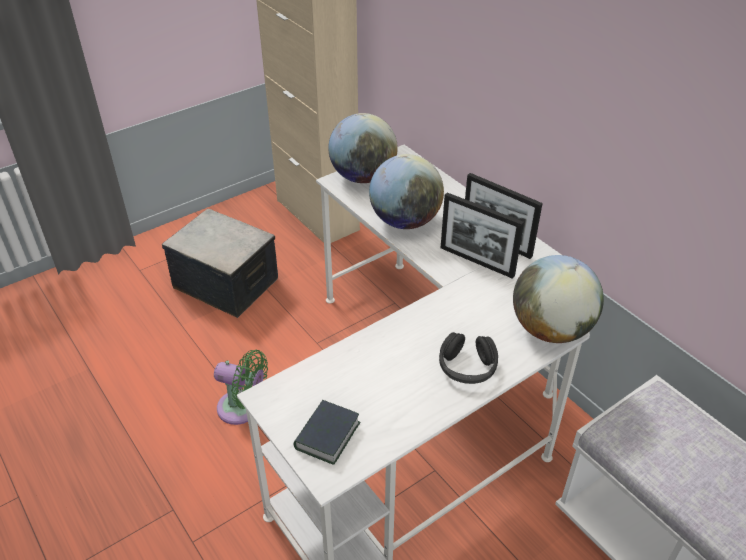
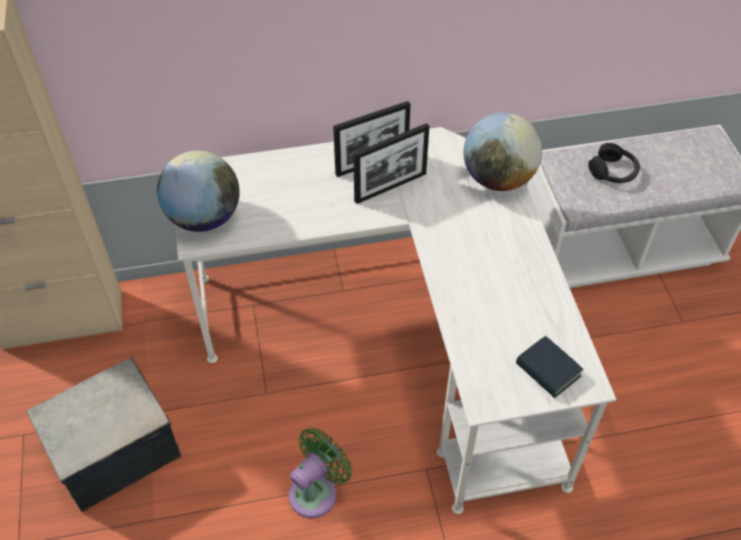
camera: 65 degrees left, 10 degrees up
globe [369,154,444,229] -> none
black headphones [439,332,498,384] -> black headphones moved to [588,143,640,183]

